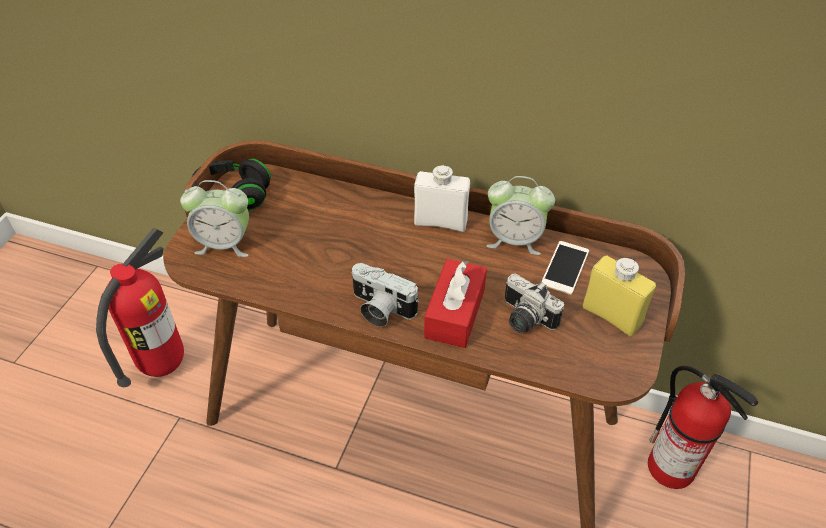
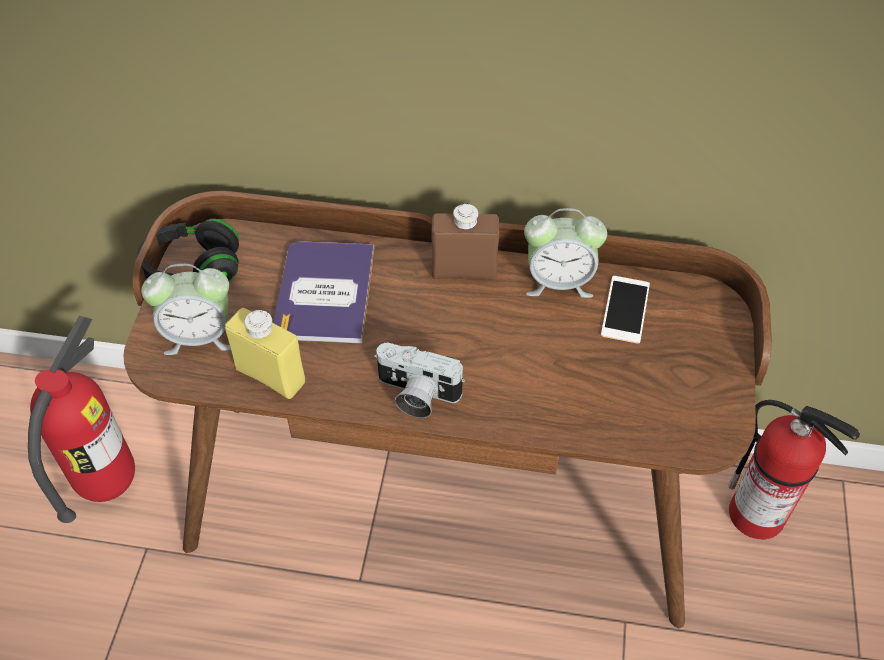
camera: 10 degrees left, 5 degrees up
white bottle [414,165,470,232] -> brown bottle [431,203,499,280]
red tissue box [424,259,487,348] -> none
camera [505,274,564,333] -> none
yellow bottle [583,256,656,337] -> yellow bottle moved to [225,308,305,399]
none -> book [273,241,374,344]

